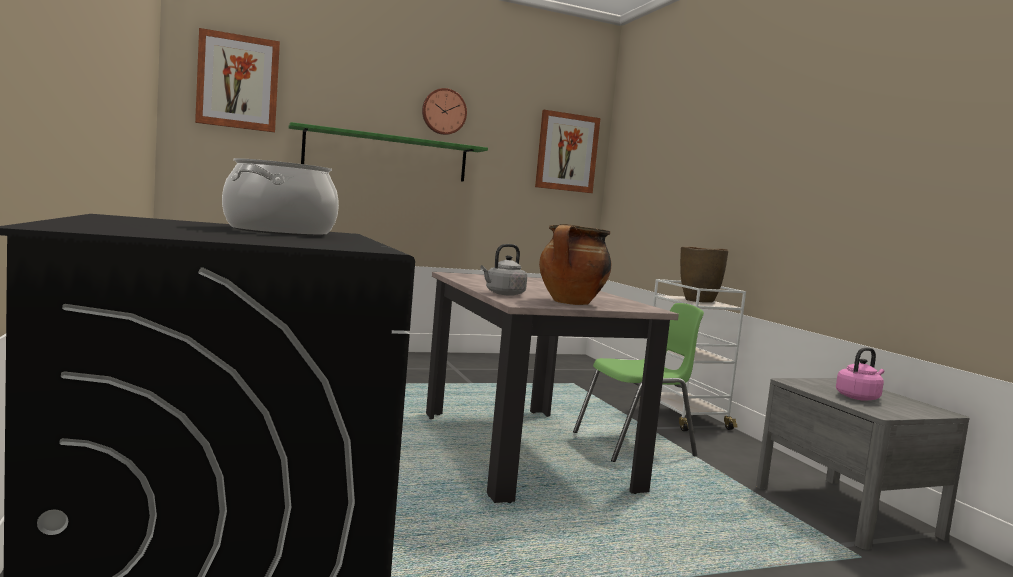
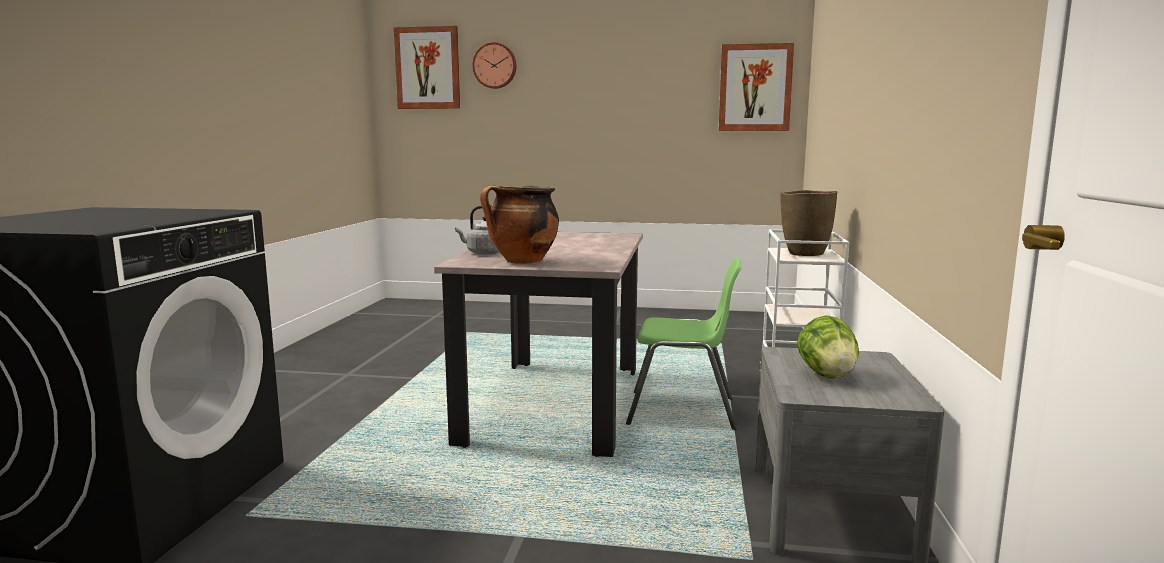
camera: 30 degrees right, 5 degrees up
cooking pot [222,158,339,236] -> none
green shelf [289,122,488,182] -> none
wall clock [422,88,467,135] -> wall clock moved to [472,42,517,89]
pink kettle [836,348,884,401] -> lettuce [797,315,859,379]

